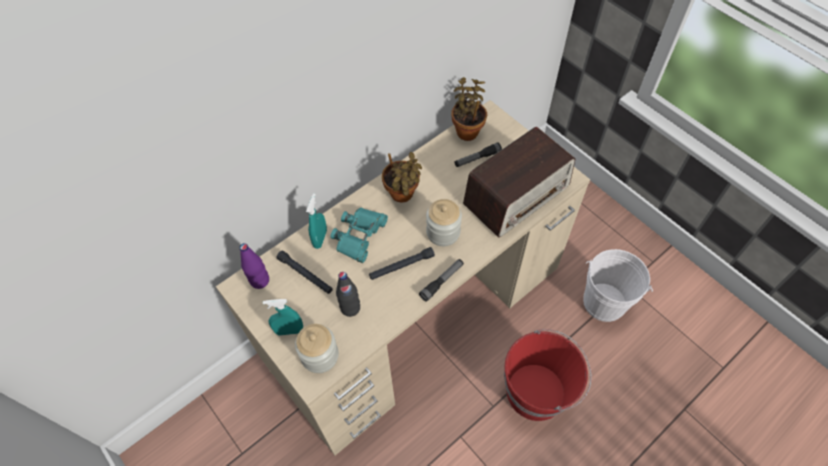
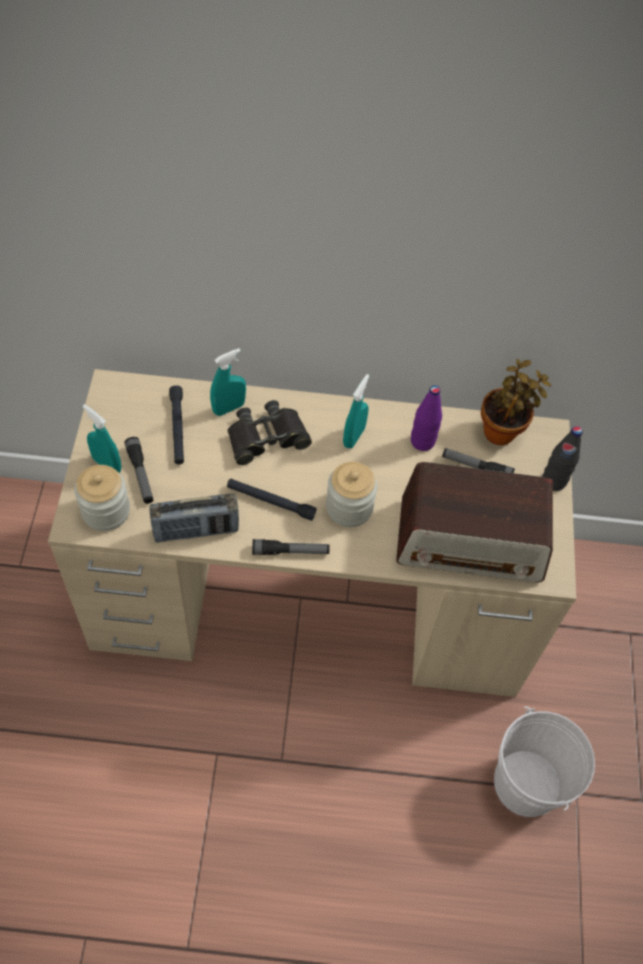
camera: 40 degrees right, 0 degrees up
purple bottle [239,243,269,289] -> purple bottle moved to [411,385,442,451]
turquoise binoculars [330,208,388,263] -> black binoculars [227,400,312,465]
black bottle [336,272,360,317] -> black bottle moved to [542,426,583,491]
potted plant [382,152,422,203] -> turquoise spray bottle [343,374,369,448]
red bucket [504,329,592,421] -> none
none -> flashlight [124,437,153,504]
none -> radio [150,493,239,543]

